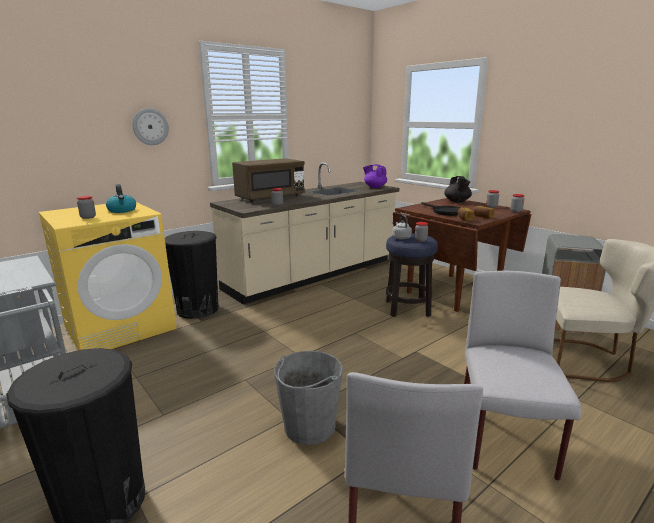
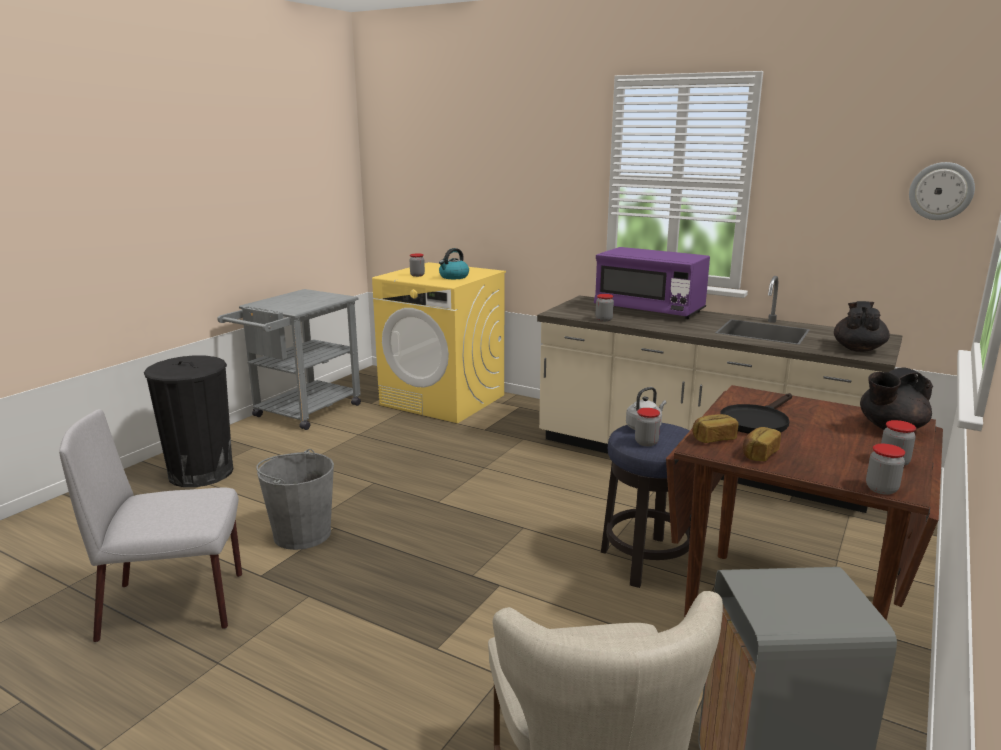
camera: 70 degrees right, 0 degrees up
wall clock [132,108,169,145] -> wall clock moved to [909,162,975,220]
black trash can [165,231,219,319] -> none
brown microwave [232,158,305,202] -> purple microwave [594,247,710,319]
purple teapot [363,164,387,188] -> black teapot [834,301,890,352]
grey chair [464,271,582,481] -> none

